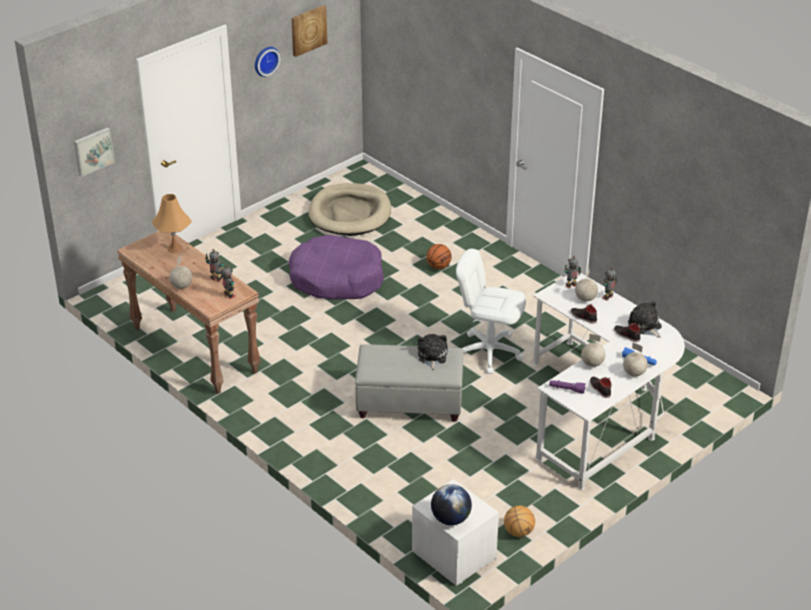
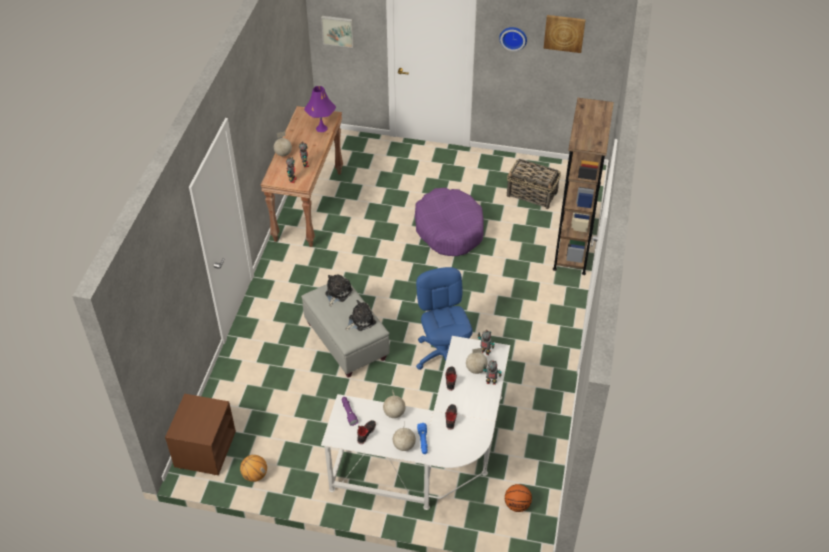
camera: 55 degrees right, 10 degrees up
orange table lamp [152,194,192,253] -> purple table lamp [304,86,336,132]
beige dog bed [309,183,391,236] -> basket [507,159,561,209]
white nightstand [412,479,499,586] -> brown nightstand [165,394,236,475]
basketball [426,244,452,269] -> basketball moved to [505,484,532,512]
globe [431,484,472,525] -> none
white office chair [456,249,526,374] -> blue office chair [416,267,473,370]
plush toy [628,301,661,338] -> plush toy moved to [325,275,352,306]
none -> brown bookcase [553,98,614,275]

